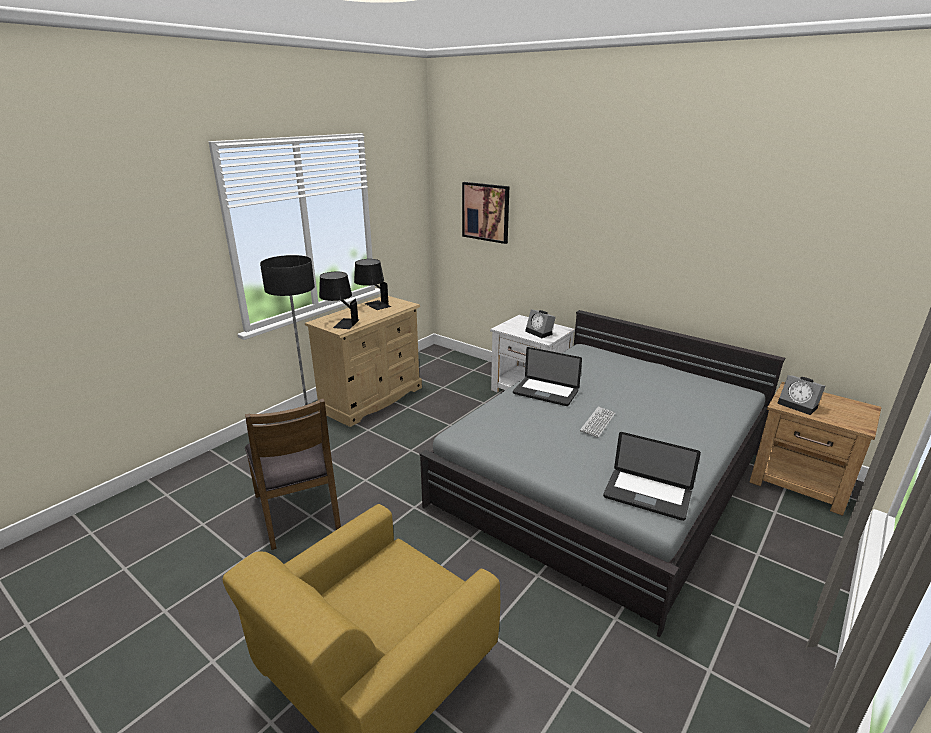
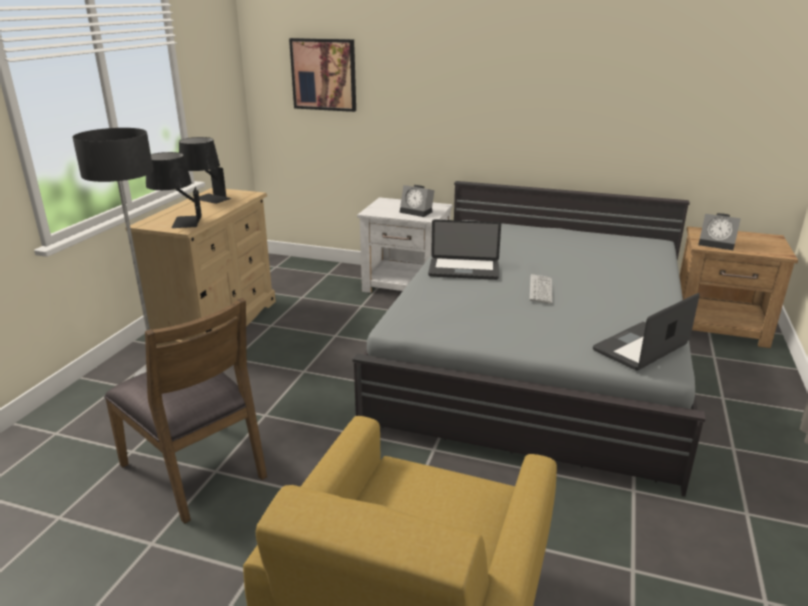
camera: 20 degrees left, 0 degrees up
laptop [603,432,701,521] -> laptop turned 135 degrees clockwise [593,293,700,371]

